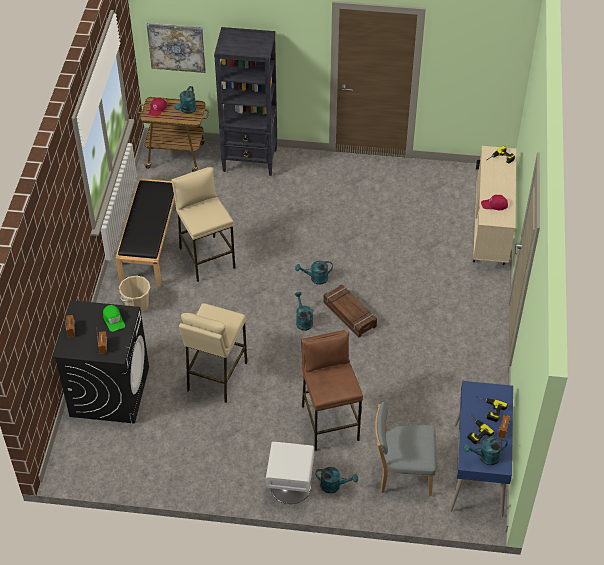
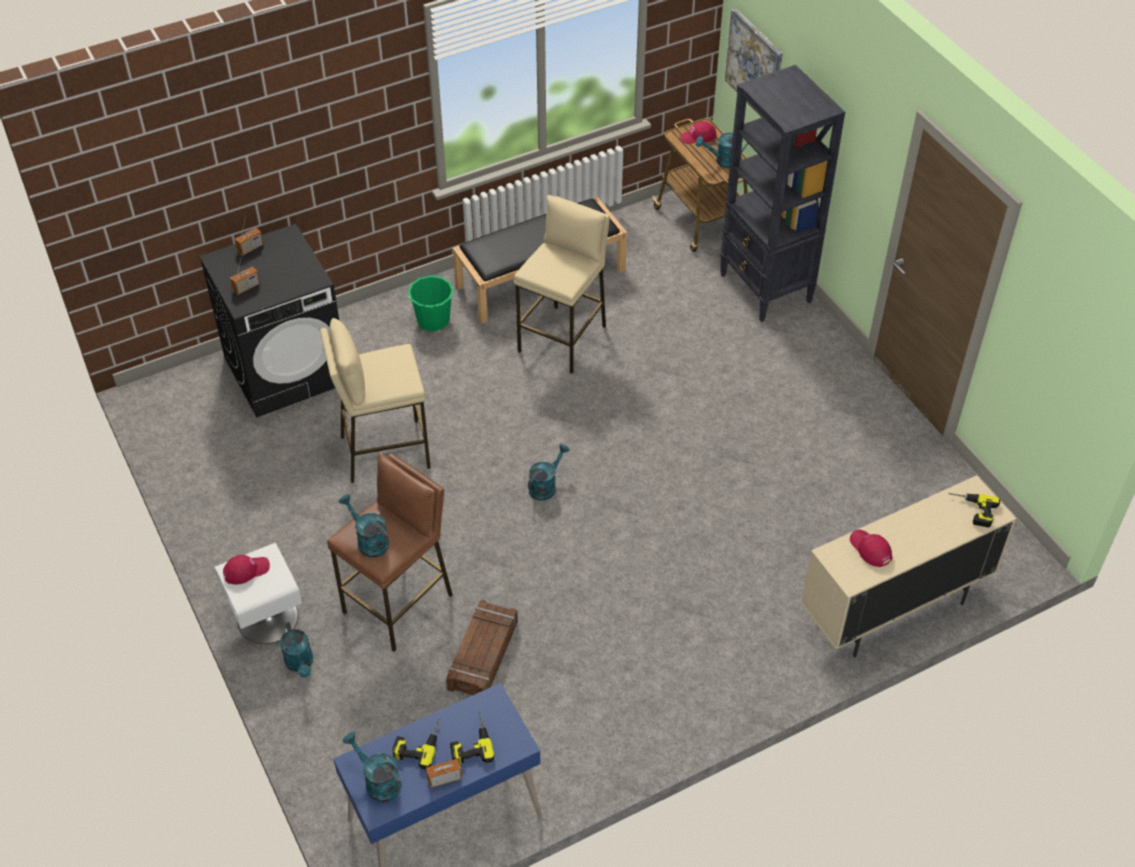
camera: 55 degrees right, 0 degrees up
green cap [103,305,125,332] -> none
beige bucket [119,275,150,313] -> green bucket [407,276,454,332]
turquoise watering can [295,261,333,285] -> turquoise watering can moved to [339,494,389,558]
crate [323,285,377,338] -> crate moved to [446,600,518,695]
grey chair [375,402,436,496] -> none
none -> red cap [223,555,270,584]

